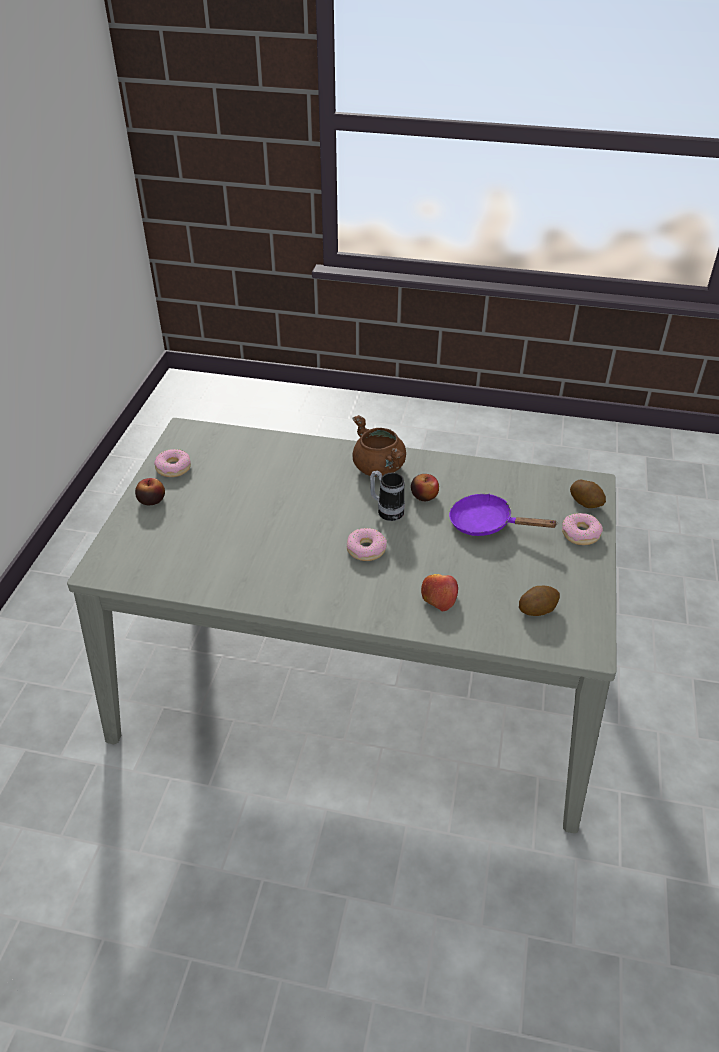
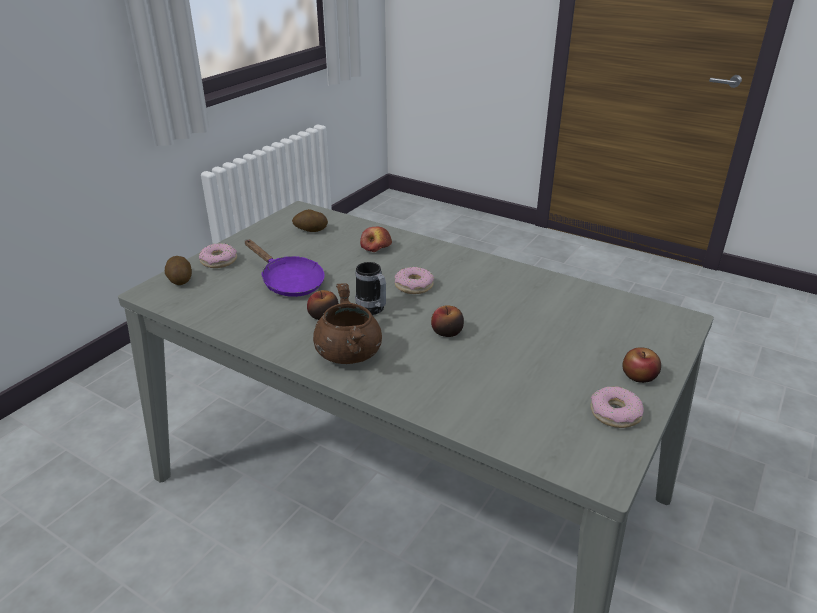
camera: 160 degrees left, 10 degrees down
none -> apple [431,305,464,337]

